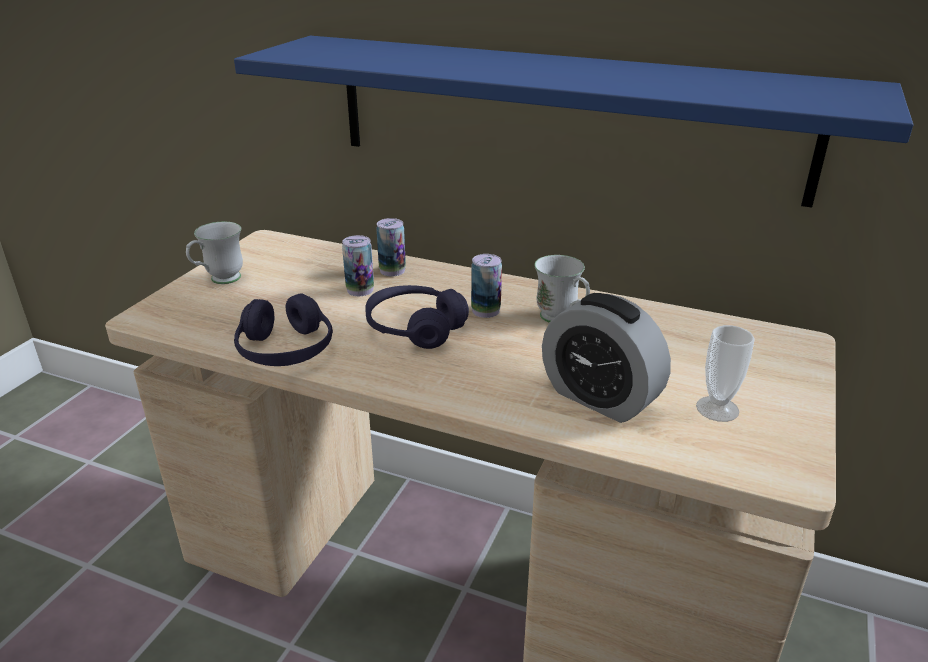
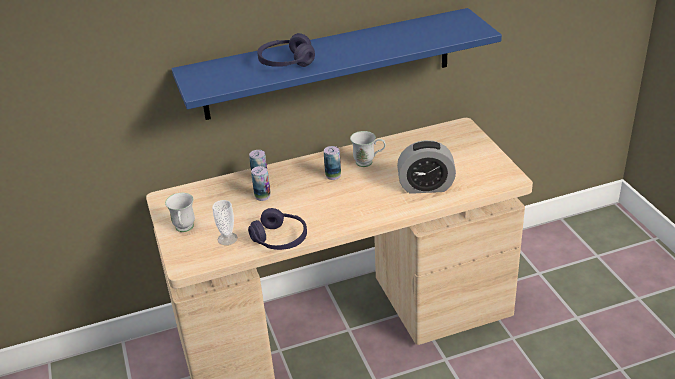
camera: 40 degrees left, 5 degrees up
purple headphones [365,285,469,349] -> purple headphones moved to [257,33,315,67]
cup [696,325,755,422] -> cup moved to [212,200,238,245]

